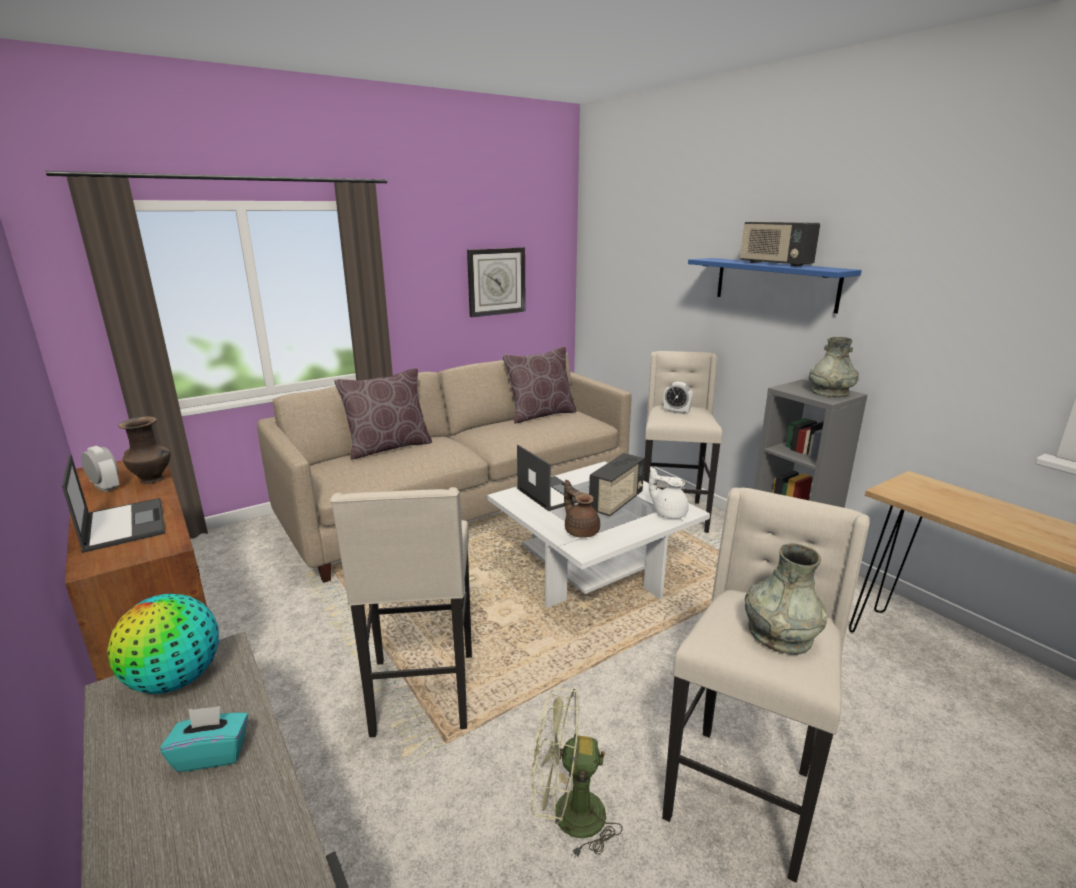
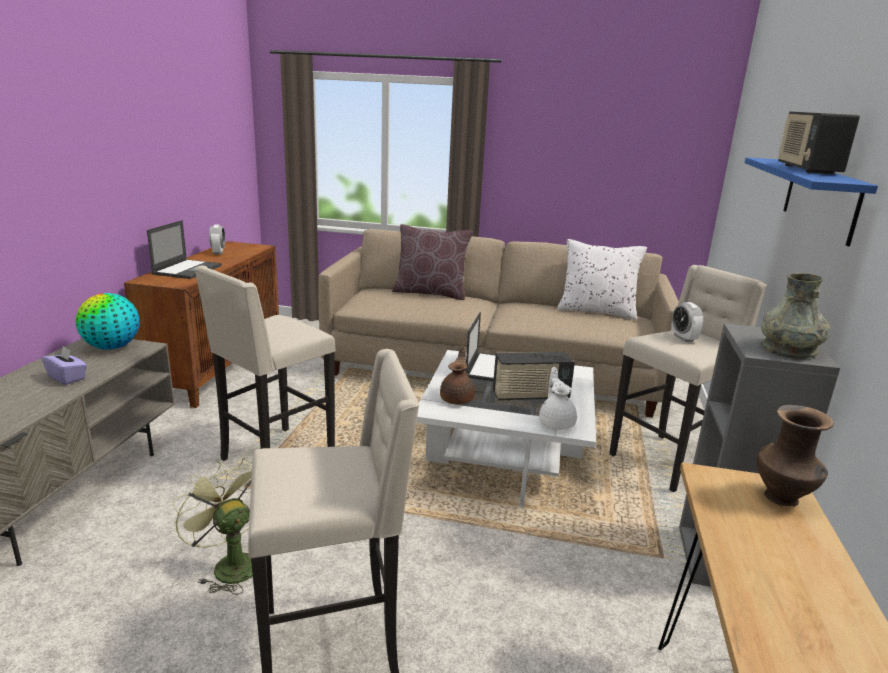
camera: 45 degrees right, 0 degrees up
brown vase [118,416,171,484] -> brown vase moved to [757,405,834,507]
turquoise tissue box [160,706,248,772] -> purple tissue box [42,346,87,385]
wall clock [467,247,526,317] -> none
brown pillow [502,347,577,424] -> white pillow [557,239,647,320]
grey vase [745,543,828,655] -> none

